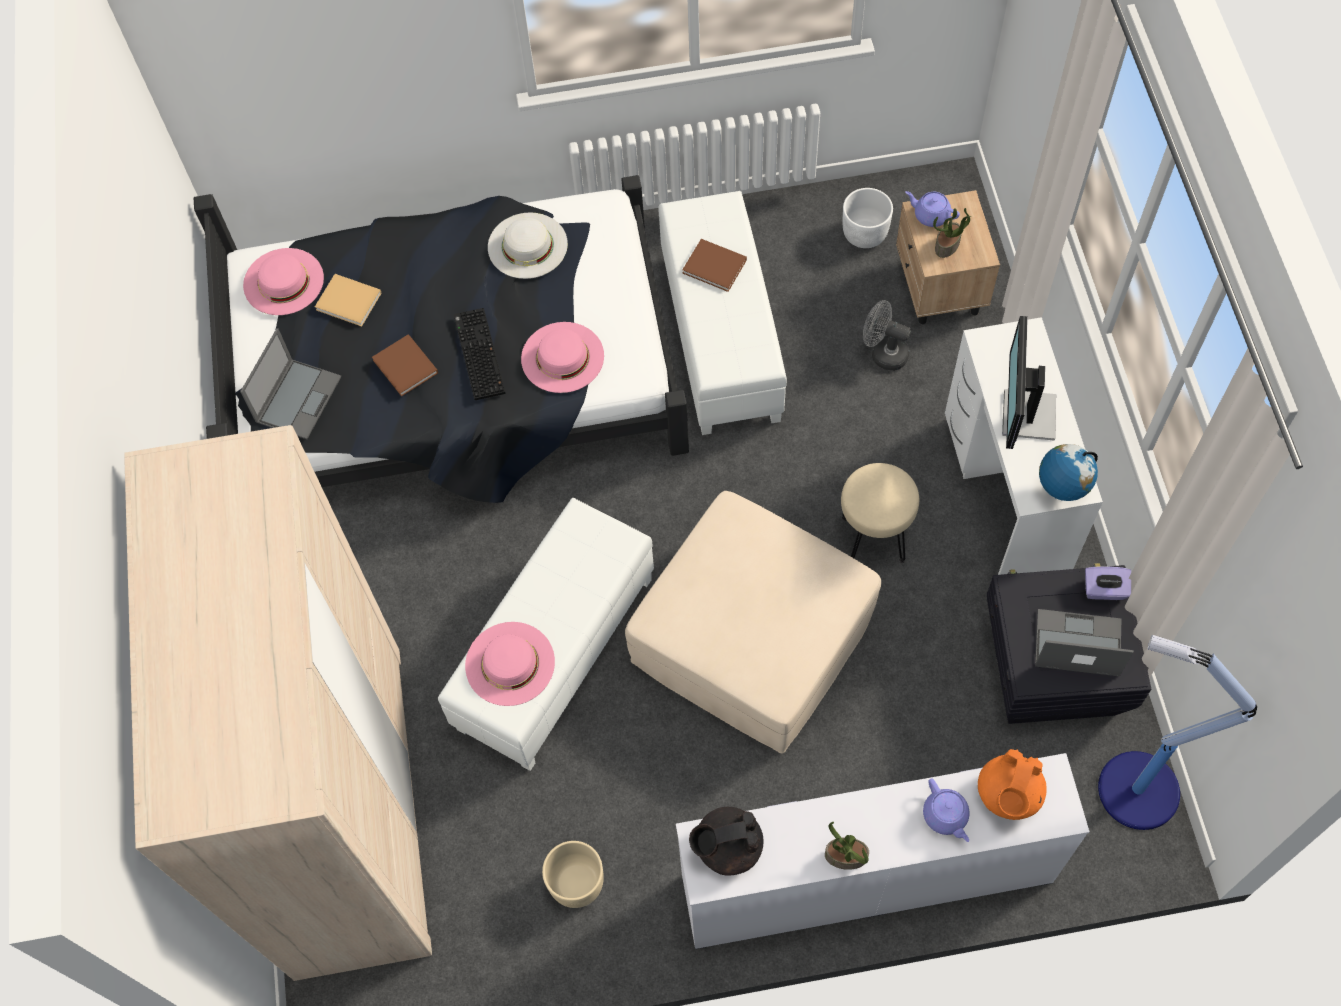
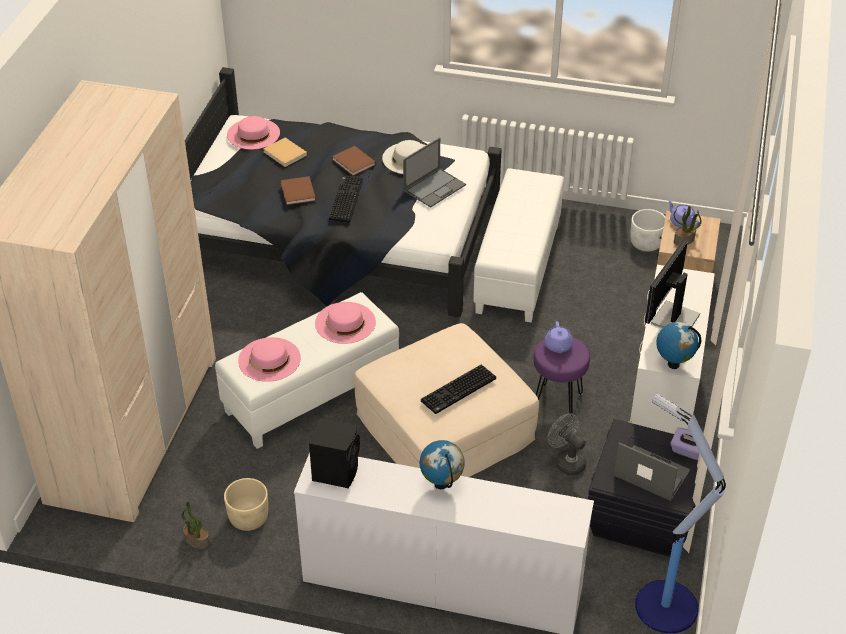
camera: 20 degrees right, 20 degrees down
laptop [240,328,342,439] -> laptop moved to [403,137,466,208]
pink hat [521,322,604,393] -> pink hat moved to [315,302,376,344]
brown book [682,239,747,292] -> brown book moved to [332,146,376,176]
black teapot [689,807,763,875] -> black speaker [309,418,360,488]
potted plant [825,822,869,870] -> potted plant moved to [181,502,210,549]
beige stool [841,463,919,563] -> purple stool [533,337,590,418]
grey fan [863,300,911,371] -> grey fan moved to [548,414,586,475]
purple teapot [923,778,970,842] -> purple teapot moved to [545,321,573,353]
orange teapot [978,749,1047,820] -> none
none -> globe [419,440,465,489]
none -> keyboard [421,364,496,414]

